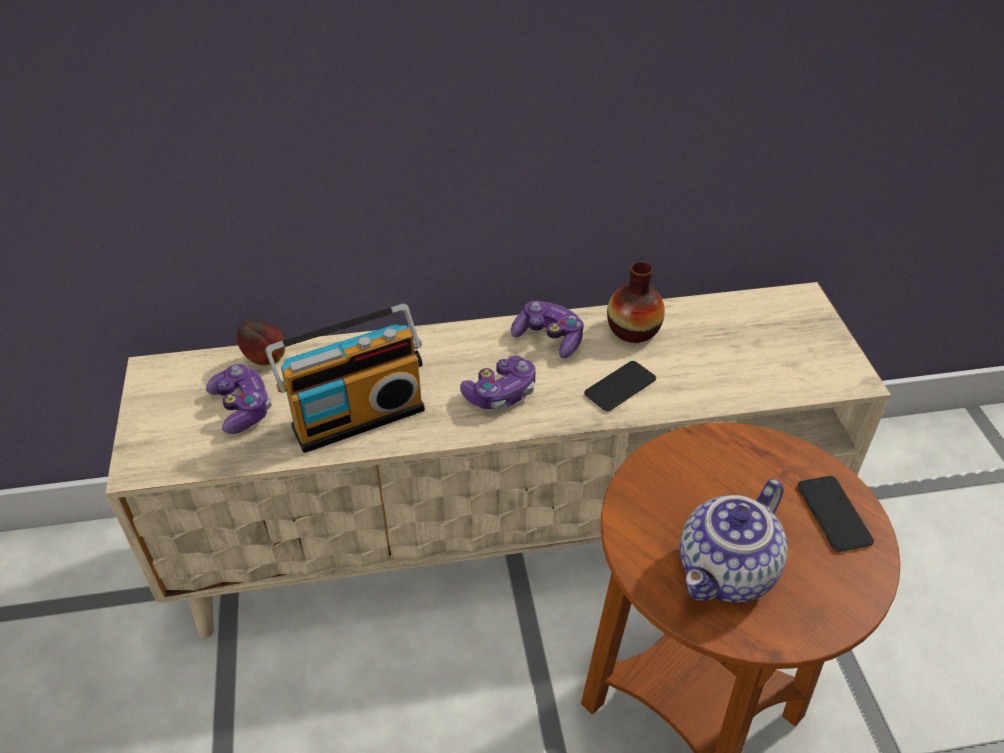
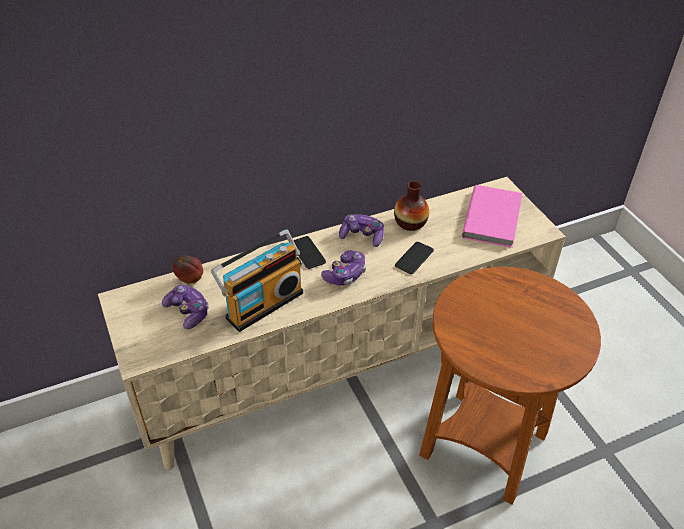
camera: 15 degrees left, 0 degrees up
teapot [680,479,787,603] -> none
phone [798,476,874,552] -> phone moved to [293,236,326,269]
none -> pink book [462,185,522,248]

